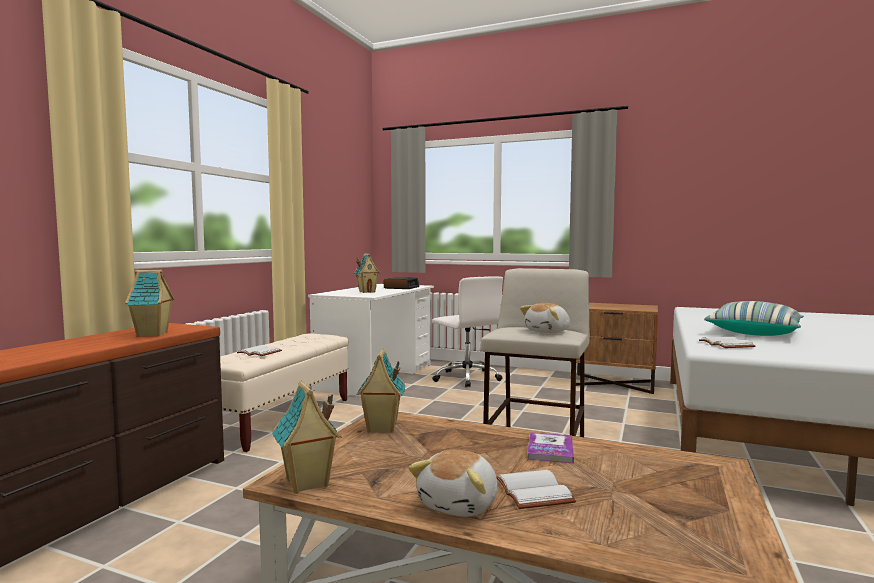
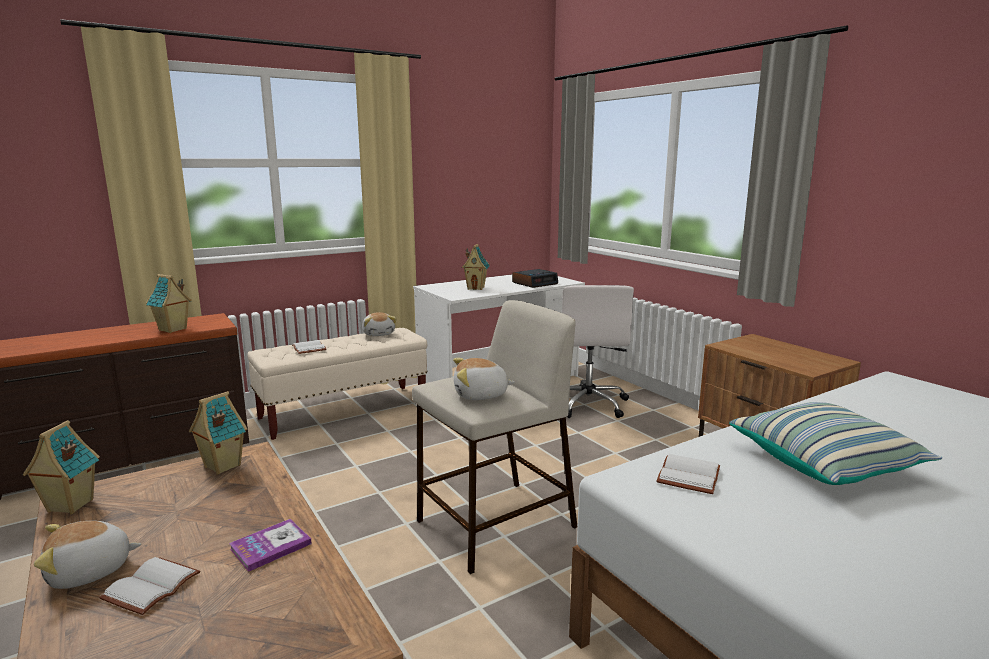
camera: 35 degrees right, 10 degrees up
none -> plush toy [362,312,397,336]

